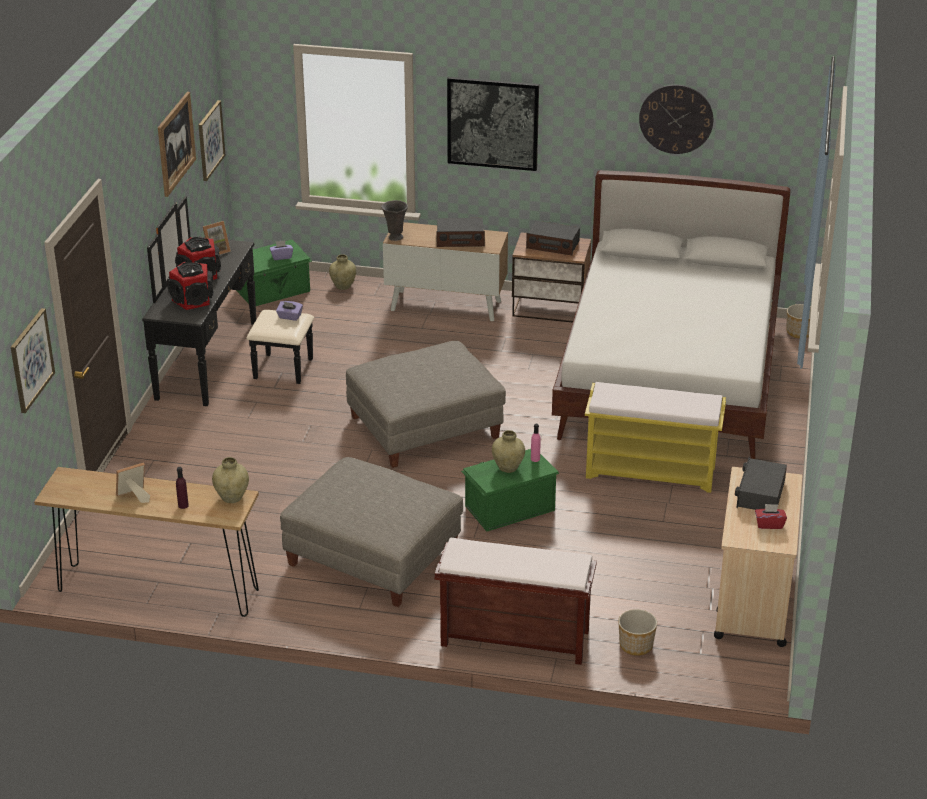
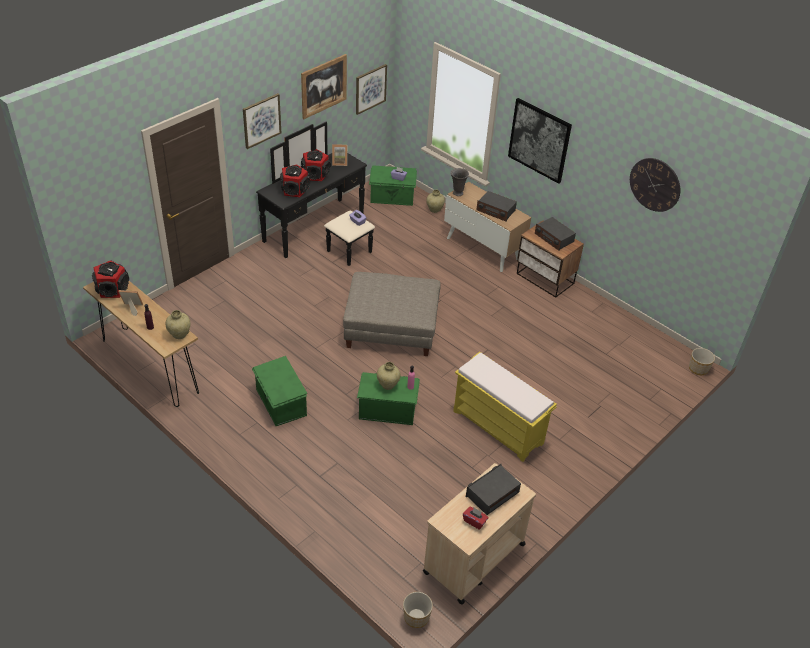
camera: 30 degrees right, 10 degrees up
picture [11,308,55,413] -> picture moved to [243,93,281,149]
grey ottoman [280,457,463,607] -> green storage box [252,356,307,426]
brown bench [434,538,597,665] -> none
white bed [552,170,791,459] -> none
planter [618,609,657,656] -> planter moved to [403,592,433,628]
none -> speaker [92,260,129,298]

